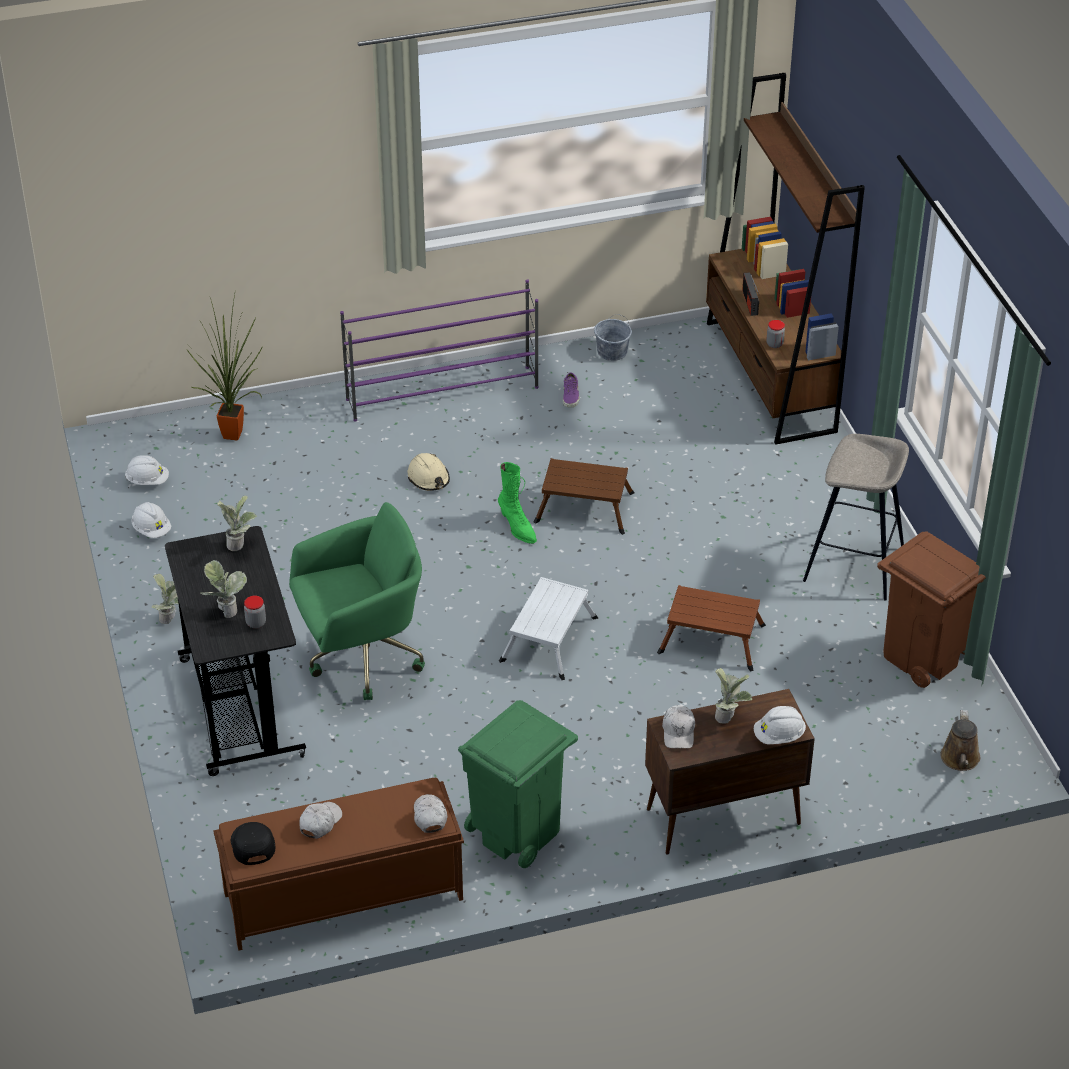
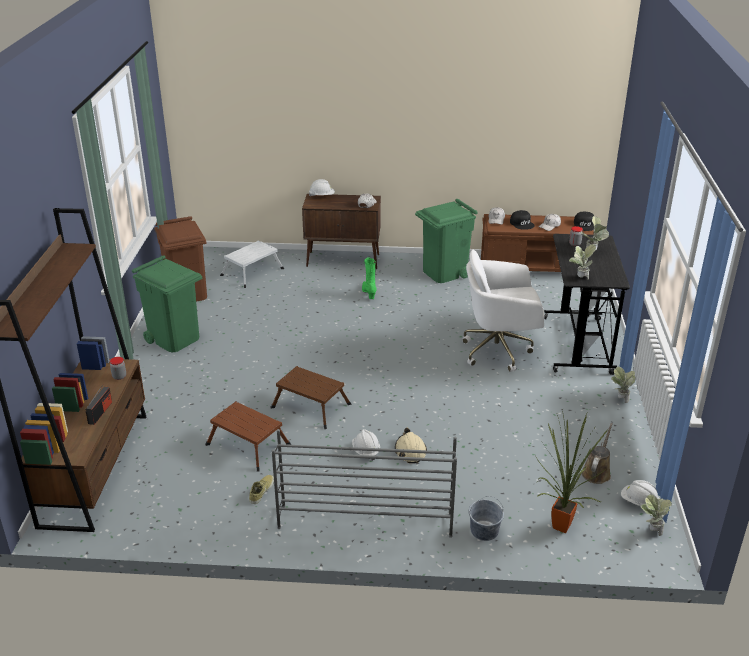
camera: 160 degrees left, 10 degrees down
white hard hat [131,502,171,538] -> white hard hat moved to [352,429,380,461]
green office chair [289,502,425,700] -> white office chair [462,250,545,372]
purple shoe rack [340,279,539,422] -> grey shoe rack [272,429,457,538]
green boot [498,462,537,544] -> green boot moved to [362,258,377,299]
white step ladder [499,577,598,680] -> white step ladder moved to [220,240,284,288]
purple shoe [563,372,580,407] -> beige shoe [249,475,274,504]
grey bucket [594,314,632,361] -> grey bucket moved to [469,496,504,541]
brown step ladder [657,585,766,672] -> brown step ladder moved to [205,401,291,472]
potted plant [715,668,752,724] -> potted plant moved to [640,494,672,536]
grey stool [803,434,909,601] -> green trash can [132,255,202,352]
brown watering can [941,710,980,771] -> brown watering can moved to [582,423,613,484]
none -> black cap [510,210,535,230]

